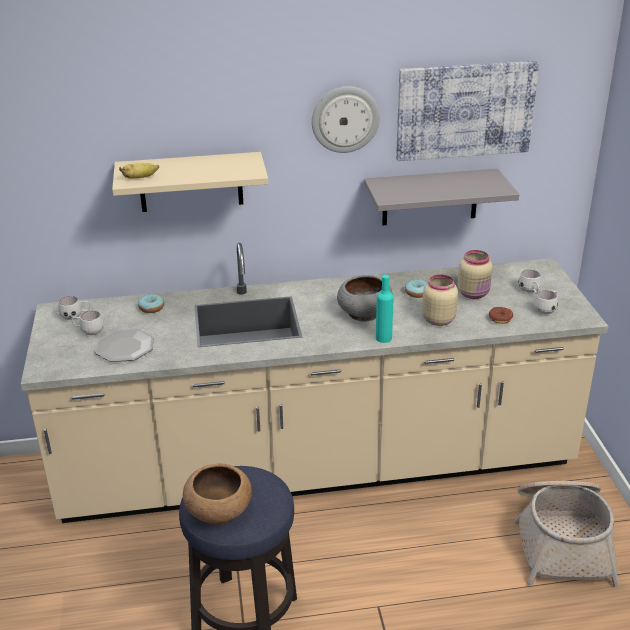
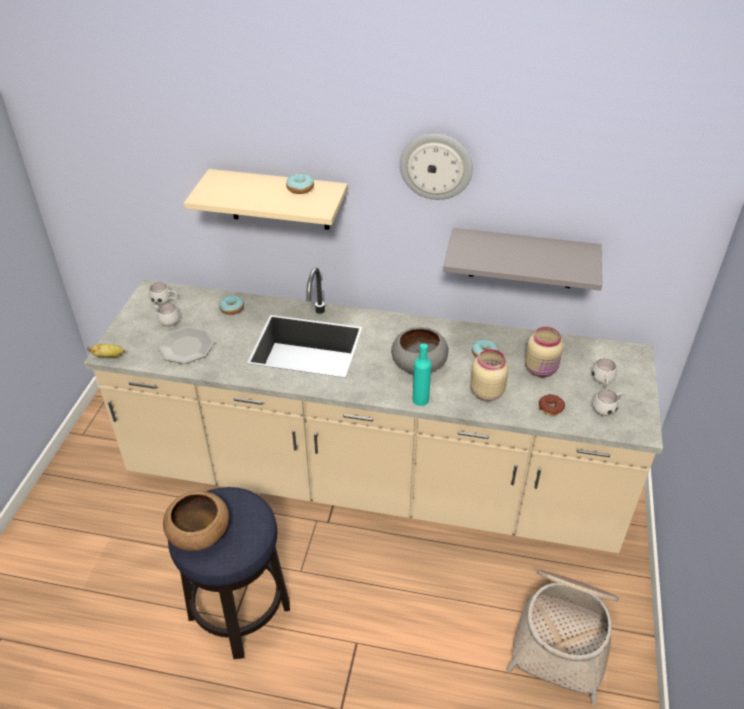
camera: 20 degrees right, 10 degrees up
banana [119,163,159,179] -> banana moved to [87,344,125,357]
picture [396,61,539,161] -> none
none -> donut [286,174,314,194]

